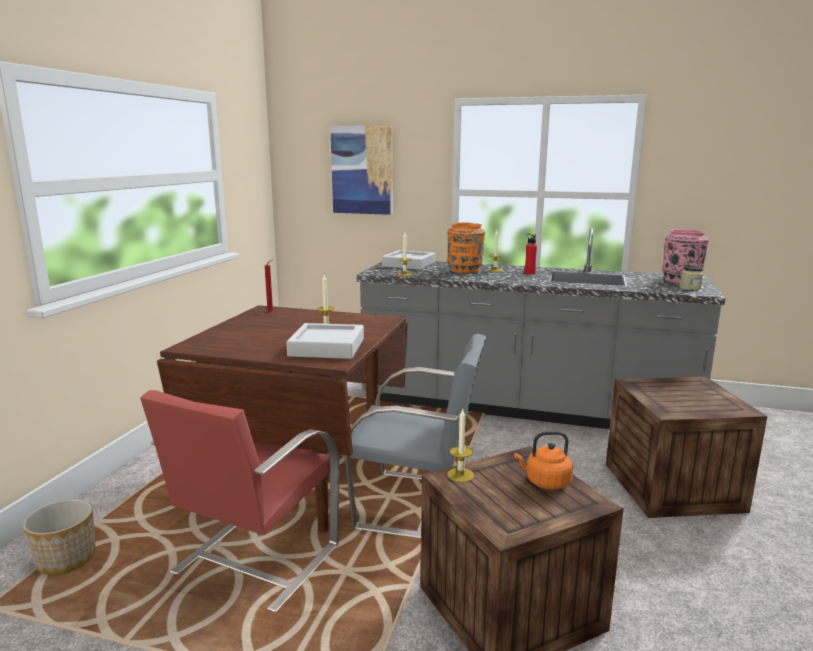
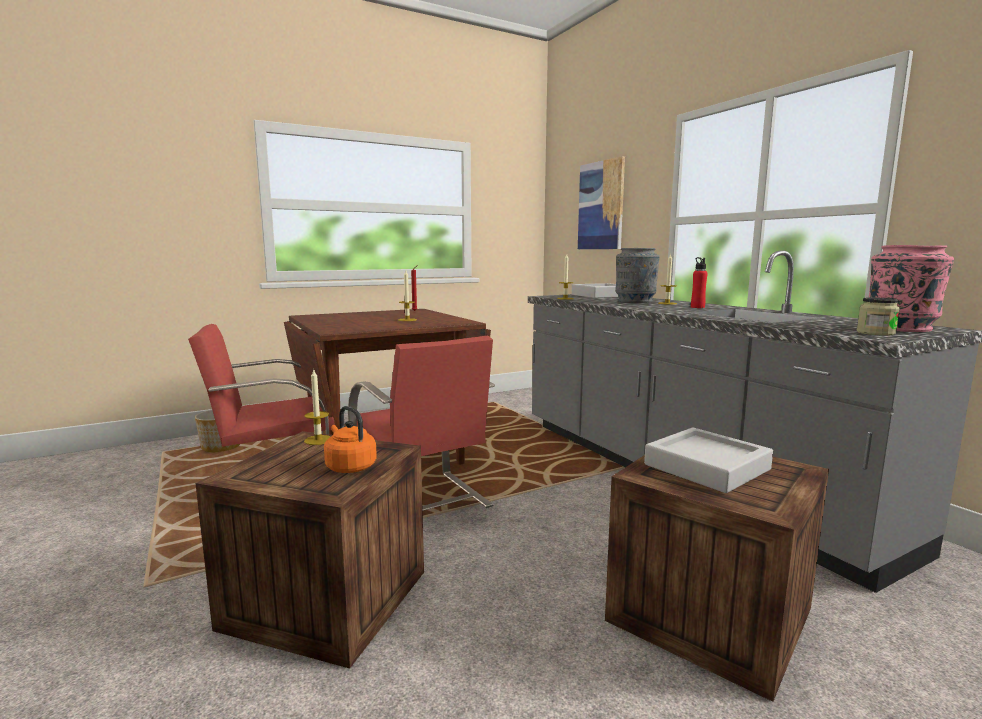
camera: 45 degrees right, 5 degrees down
grey tray [286,323,364,359] -> grey tray moved to [644,427,773,493]
grey chair [342,334,486,538] -> red chair [348,335,495,511]
orange vase [447,222,485,273] -> grey vase [615,248,660,303]

